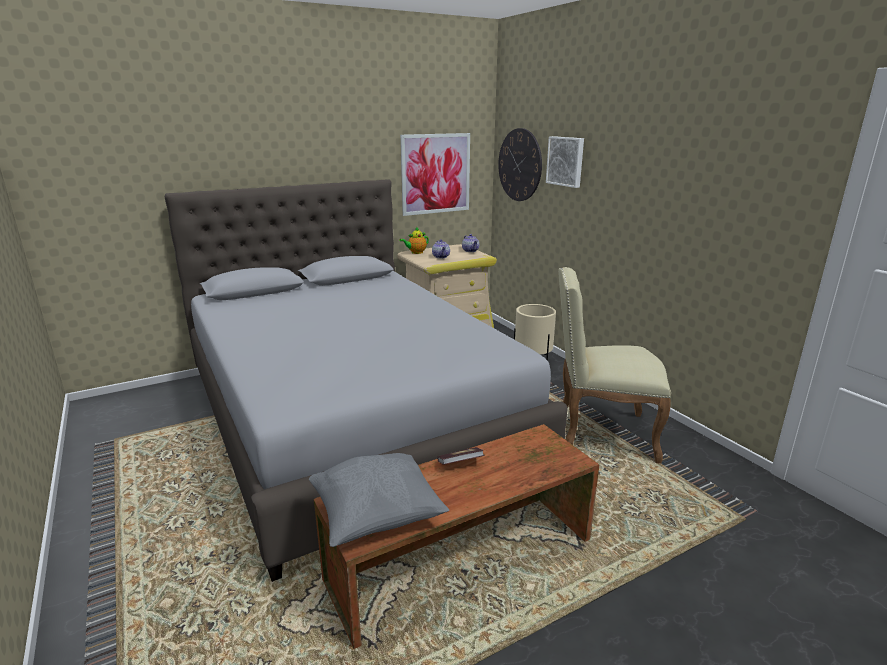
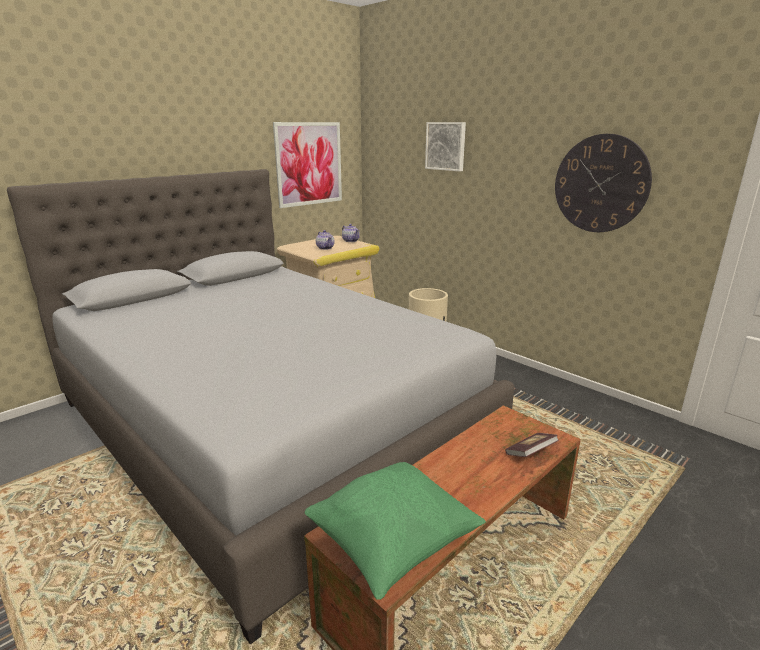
camera: 15 degrees left, 0 degrees up
grey pillow [309,453,449,547] -> green pillow [305,462,486,600]
teapot [399,227,429,254] -> none
book [437,447,485,465] -> book moved to [505,433,559,457]
wall clock [498,128,542,201] -> wall clock moved to [555,134,652,232]
beige chair [558,267,671,463] -> none

